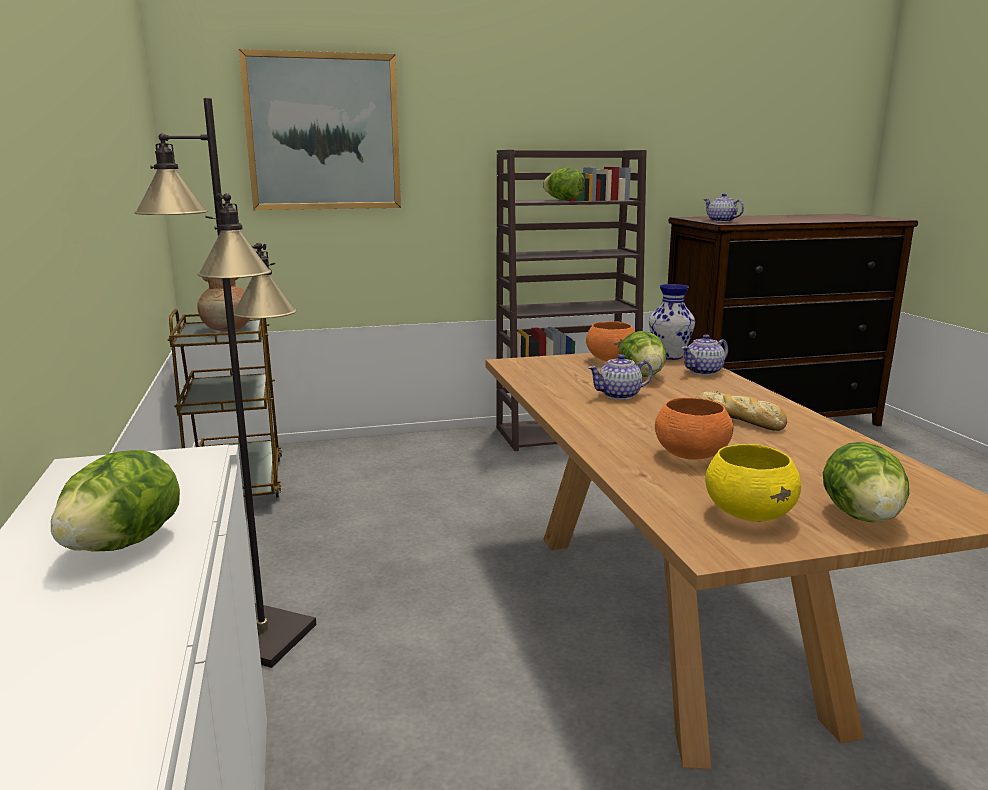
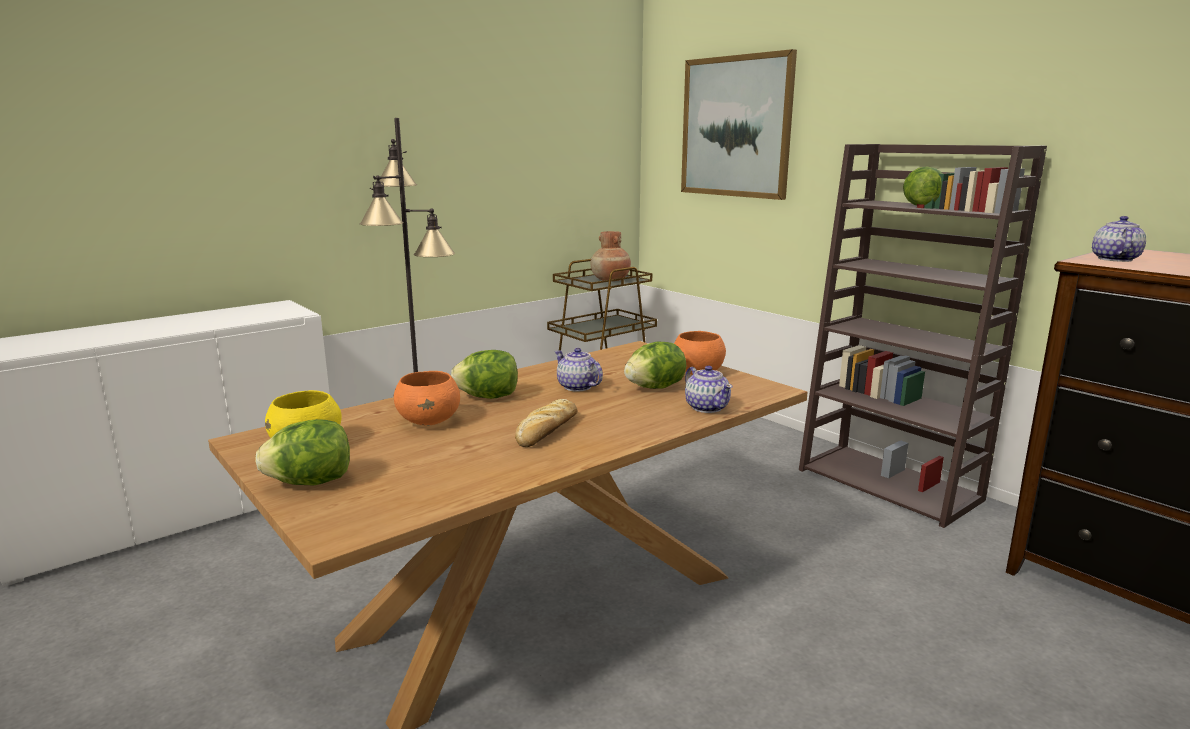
camera: 65 degrees right, 0 degrees up
lettuce [51,450,180,552] -> lettuce moved to [451,350,518,399]
vase [649,284,695,360] -> none
teapot [682,334,728,375] -> teapot turned 150 degrees counterclockwise [685,366,733,413]

